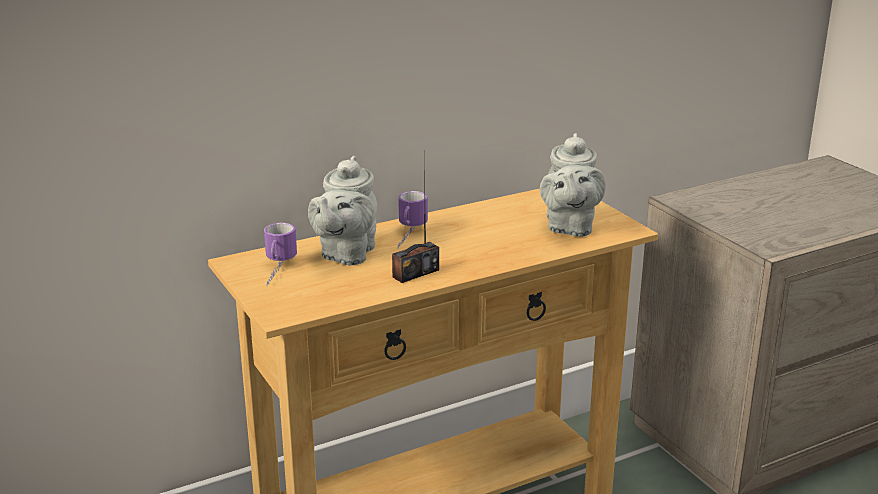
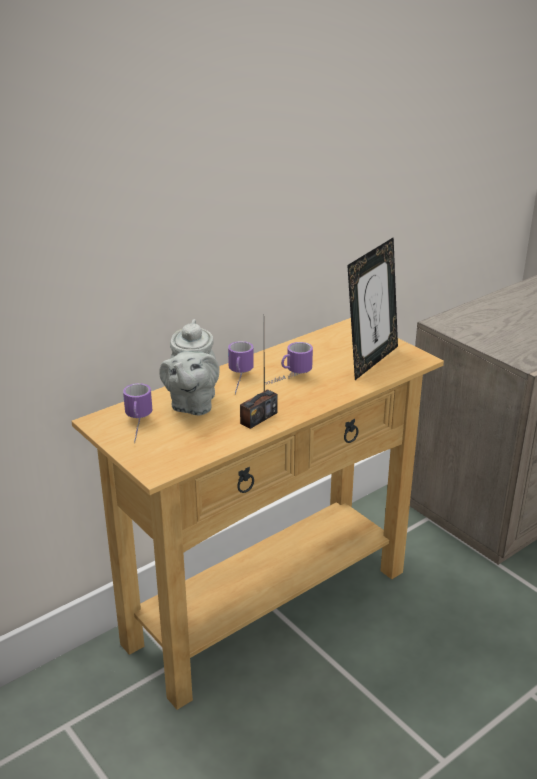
camera: 10 degrees left, 5 degrees up
grey teapot [540,133,606,237] -> picture frame [347,237,398,380]
none -> mug [265,342,313,384]

